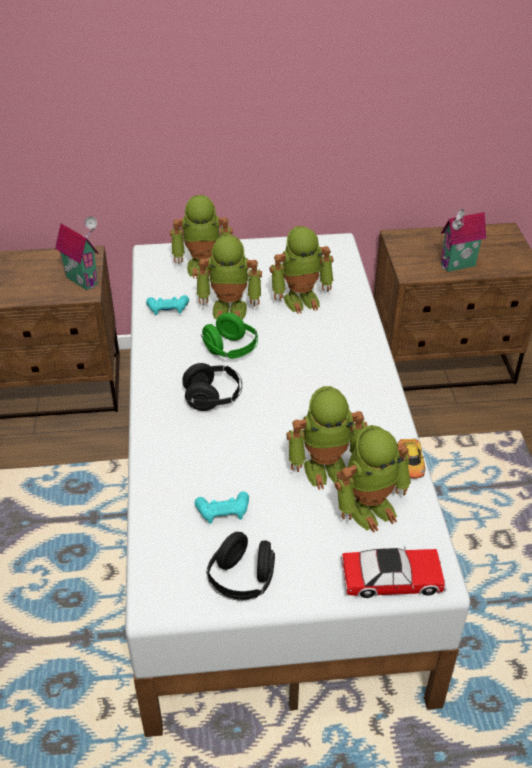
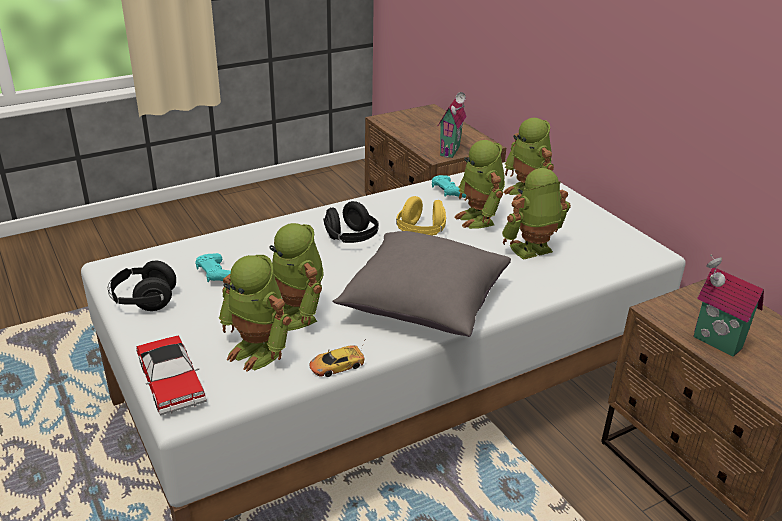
camera: 65 degrees right, 10 degrees down
green headphones [200,313,258,359] -> yellow headphones [396,196,446,235]
toy robot [269,226,334,314] -> toy robot turned 105 degrees clockwise [502,168,571,260]
none -> grey pillow [333,231,511,337]

